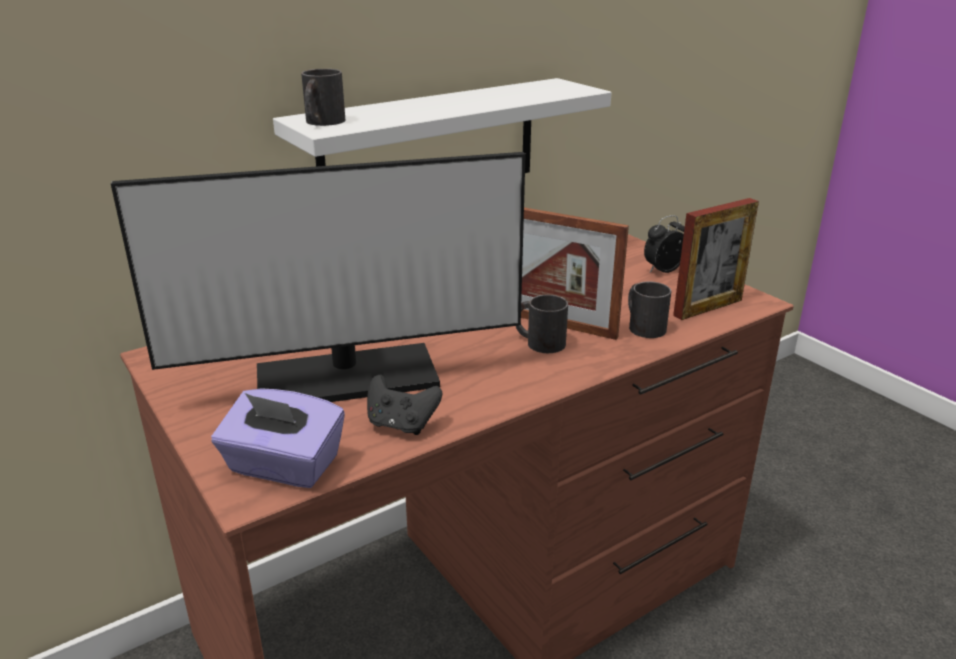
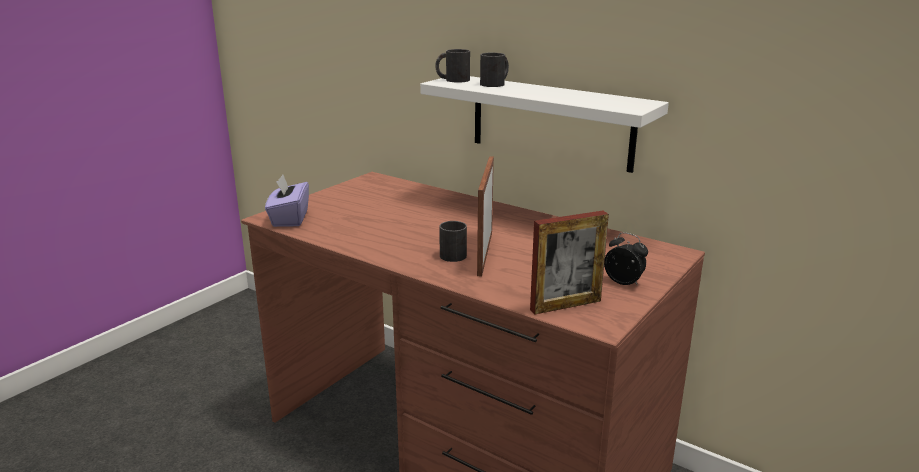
camera: 70 degrees right, 5 degrees down
monitor [111,152,526,402] -> none
black game controller [367,375,442,435] -> none
black mug [628,281,672,338] -> black mug moved to [480,53,509,87]
picture frame [673,198,759,320] -> picture frame turned 60 degrees counterclockwise [530,211,609,314]

